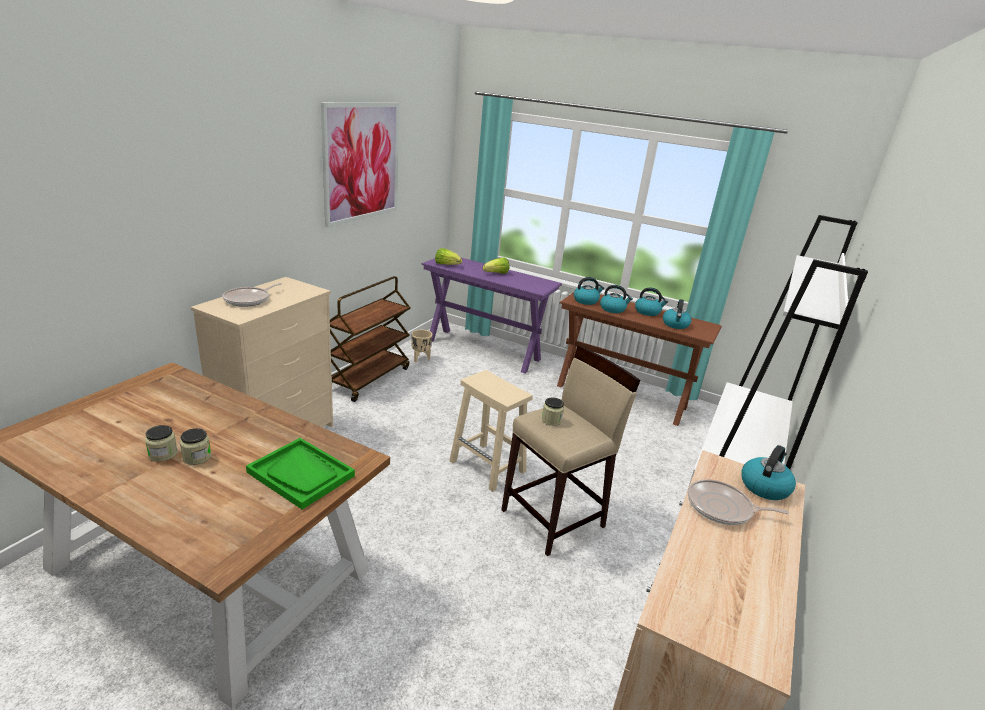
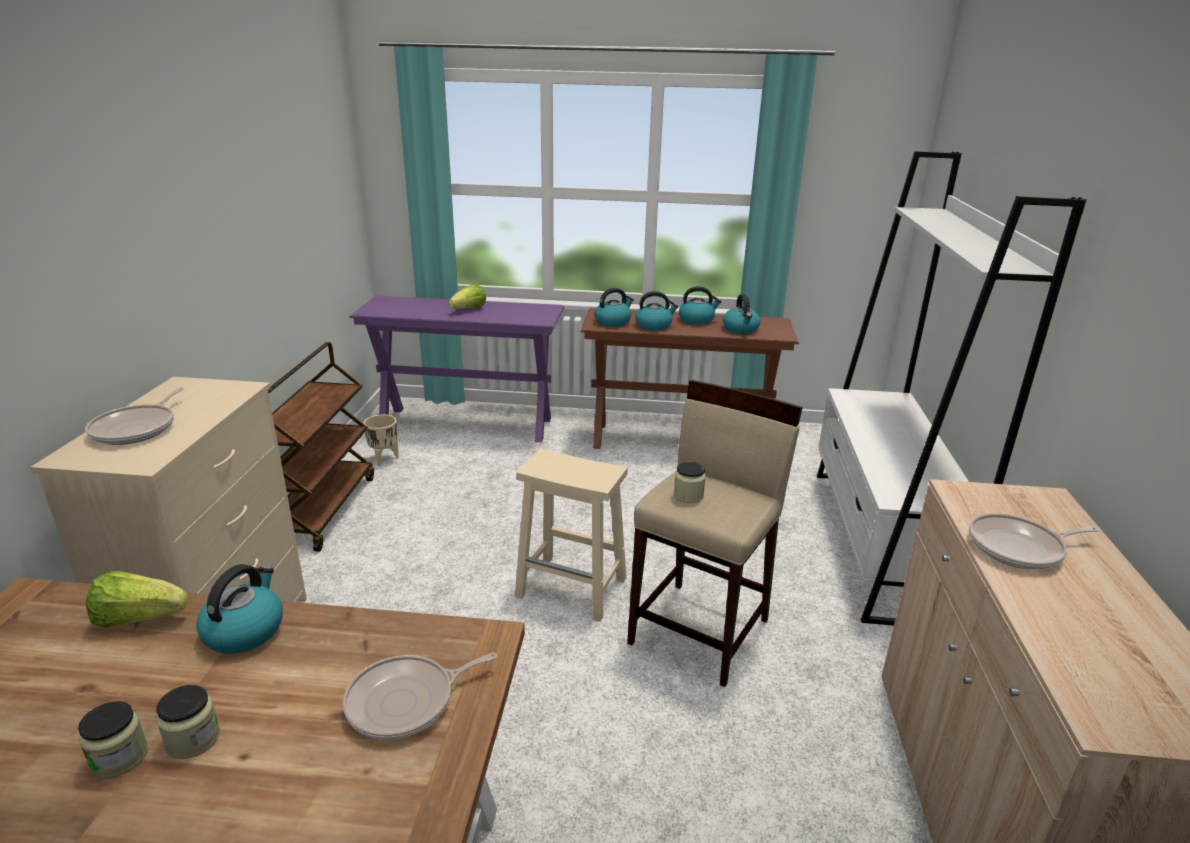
camera: 20 degrees left, 0 degrees up
green tray [246,438,355,510] -> frying pan [343,652,497,740]
picture [321,103,399,227] -> none
lettuce [435,248,462,265] -> lettuce moved to [86,571,189,627]
kettle [741,445,796,500] -> kettle moved to [196,564,283,654]

